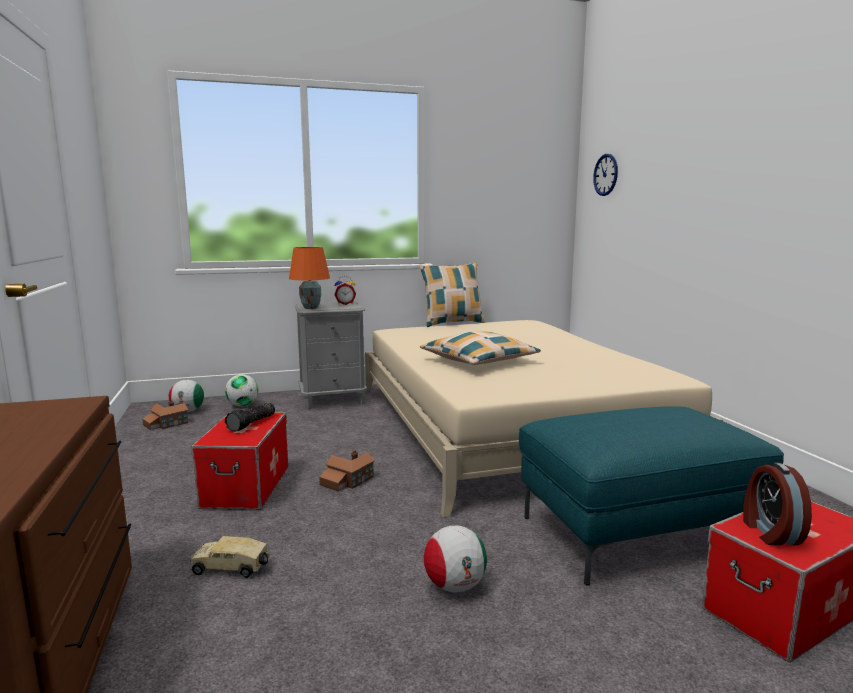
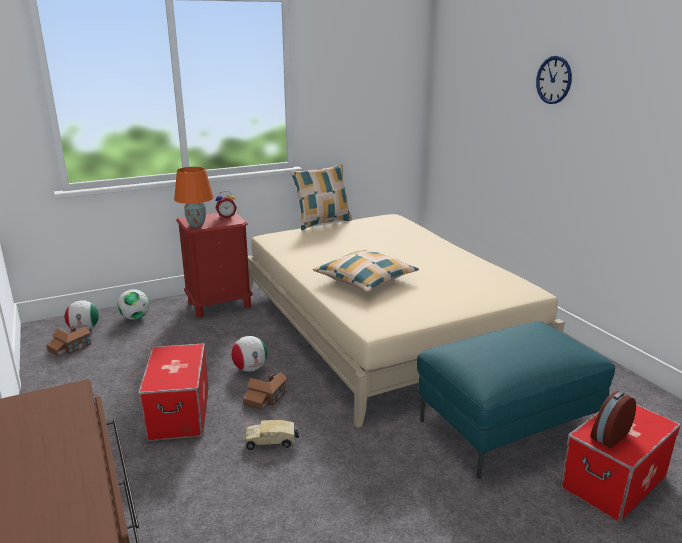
camera: 10 degrees left, 10 degrees up
toy truck [190,536,270,579] -> toy truck moved to [244,420,299,450]
flashlight [225,403,275,432] -> none
grey nightstand [295,302,367,409] -> red nightstand [176,212,253,318]
football [424,526,487,593] -> football moved to [231,336,267,372]
wall clock [593,154,618,196] -> wall clock moved to [536,56,572,104]
alarm clock [743,463,812,545] -> alarm clock turned 60 degrees clockwise [590,391,636,448]

